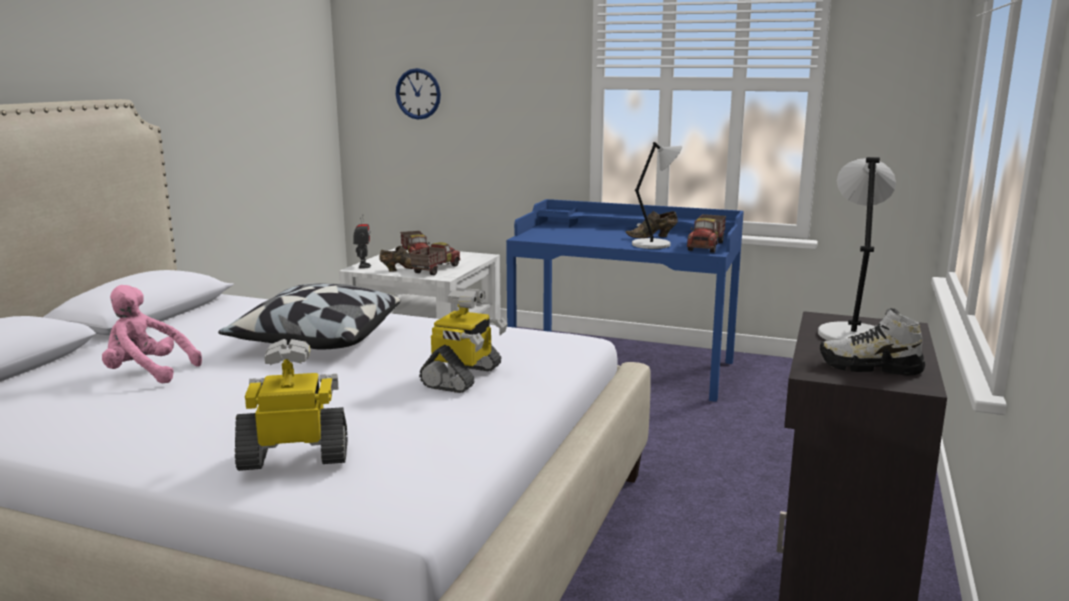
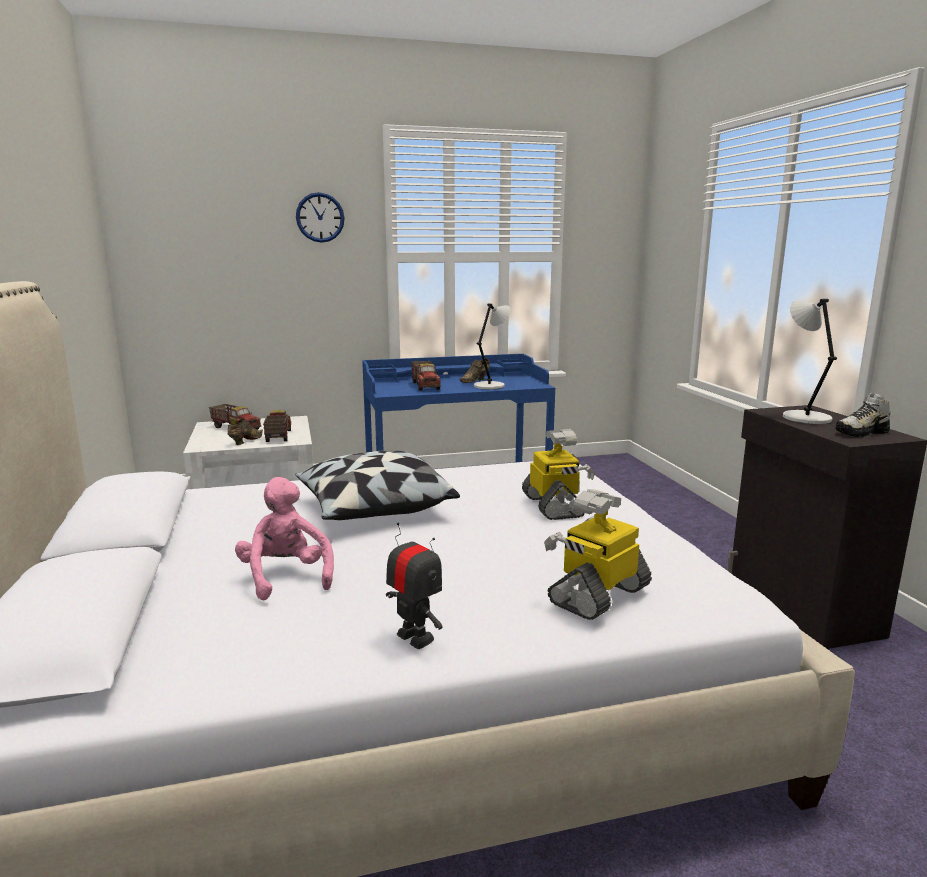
camera: 35 degrees left, 0 degrees up
pink plush toy [102,285,202,383] -> pink plush toy turned 90 degrees clockwise [235,477,334,600]
toy robot [353,218,371,269] -> toy robot moved to [386,523,442,649]
wall clock [396,68,441,120] -> wall clock moved to [296,192,345,243]
toy truck [687,214,726,253] -> toy truck moved to [411,361,441,391]

